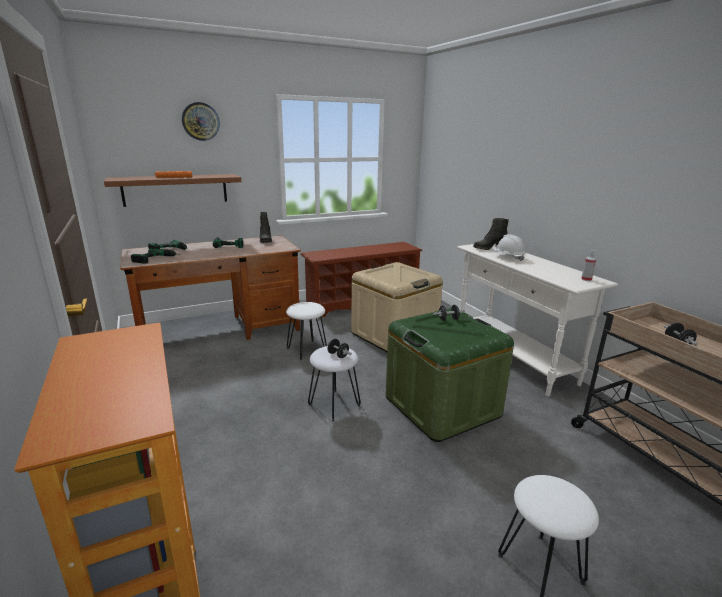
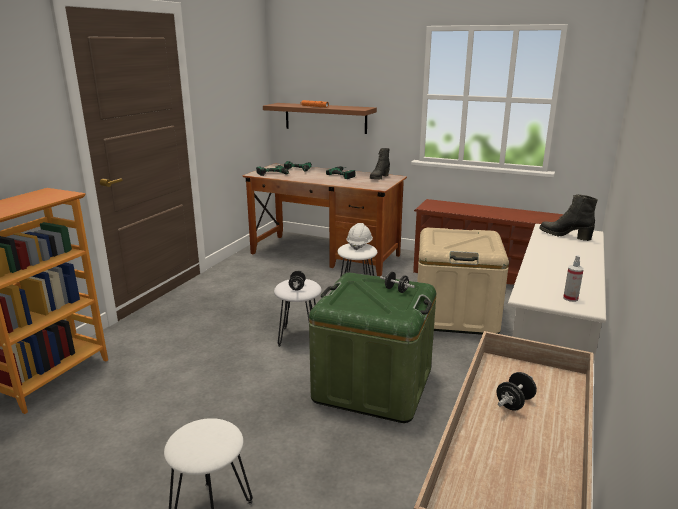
camera: 50 degrees right, 0 degrees up
wall clock [182,102,220,141] -> none
white hard hat [492,234,525,261] -> white hard hat moved to [346,223,373,251]

